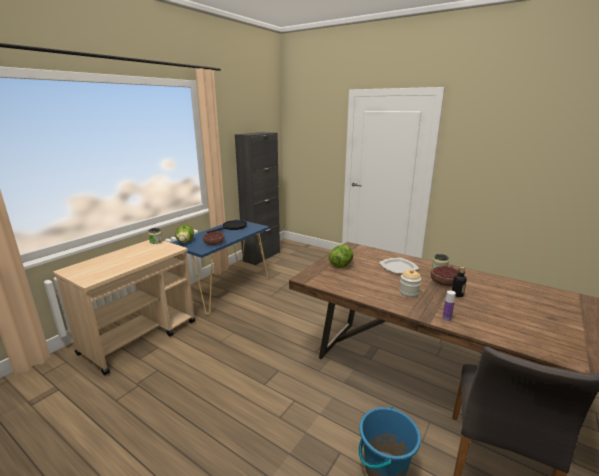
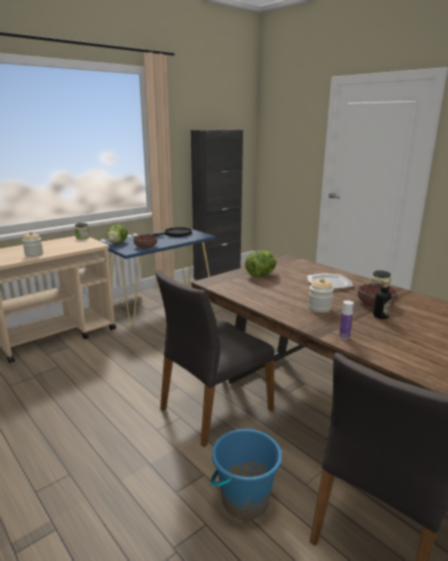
camera: 15 degrees right, 0 degrees up
none -> jar [22,232,43,257]
none -> grey chair [155,270,275,447]

